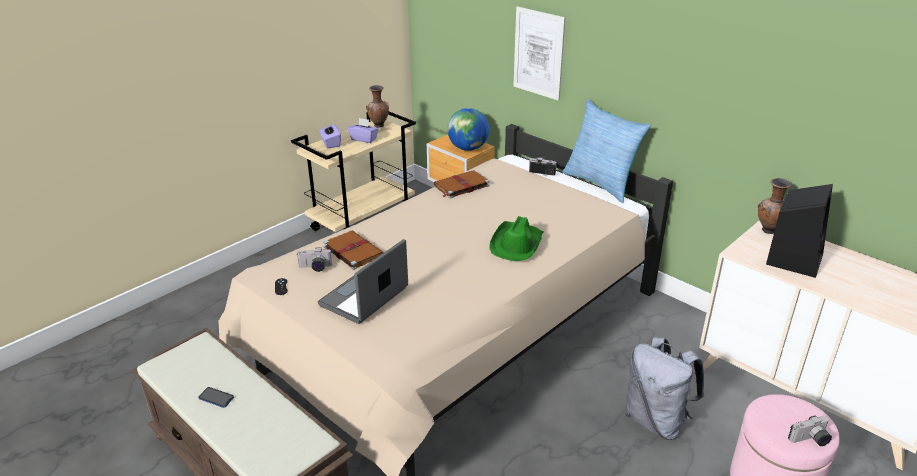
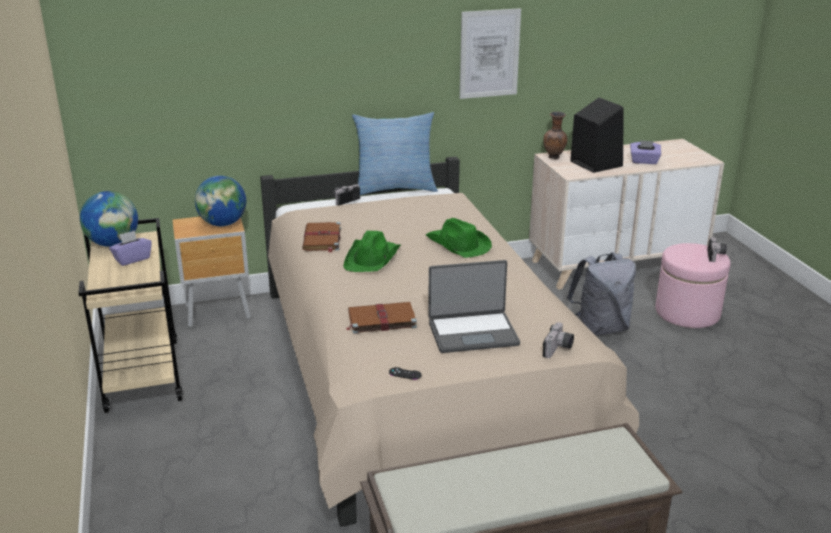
camera: 60 degrees left, 5 degrees down
phone [198,387,234,408] -> none
camera [296,247,332,272] -> camera moved to [543,322,574,358]
laptop [318,239,408,324] -> laptop turned 75 degrees counterclockwise [428,260,520,353]
purple tissue box [319,122,341,148] -> purple tissue box moved to [630,140,661,164]
brown vase [366,85,389,128] -> globe [80,191,138,247]
picture [513,6,566,101] -> picture moved to [460,8,521,99]
none -> green hat [343,231,401,272]

